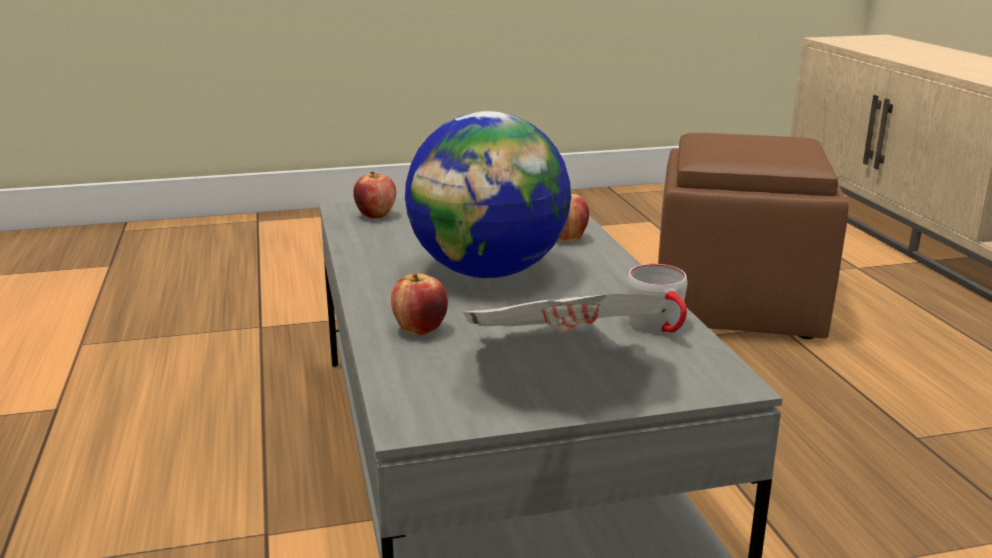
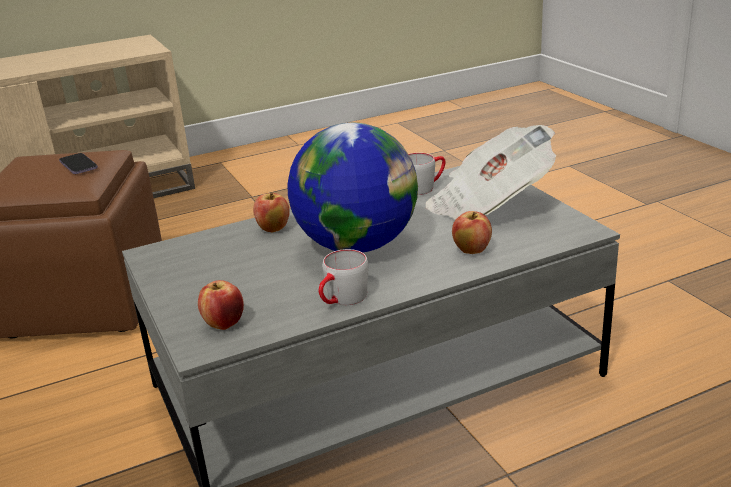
camera: 100 degrees left, 5 degrees up
none -> phone [59,153,98,174]
none -> grey mug [318,249,368,305]

